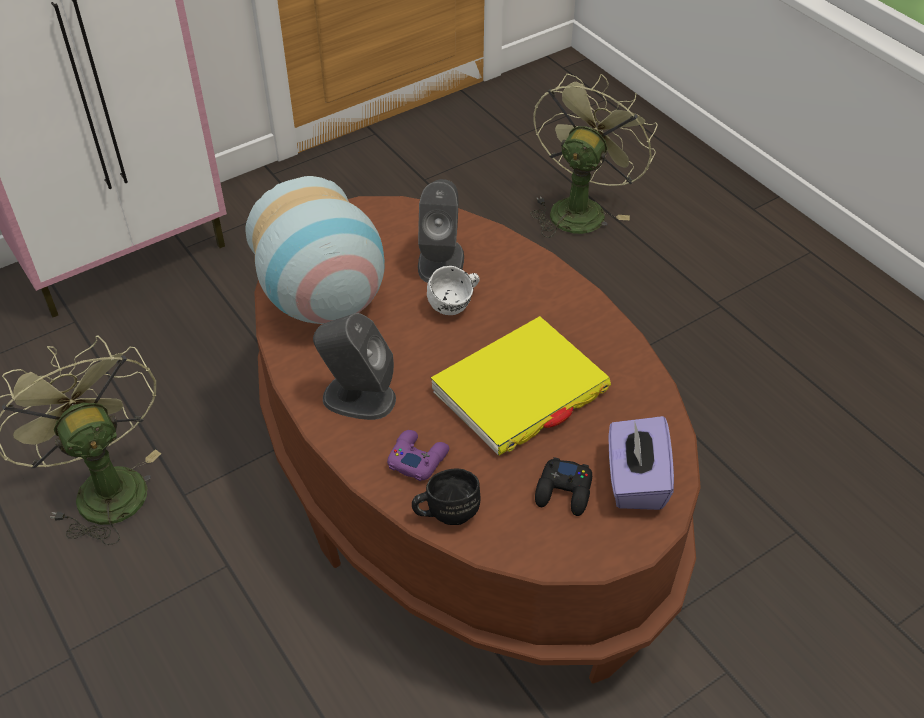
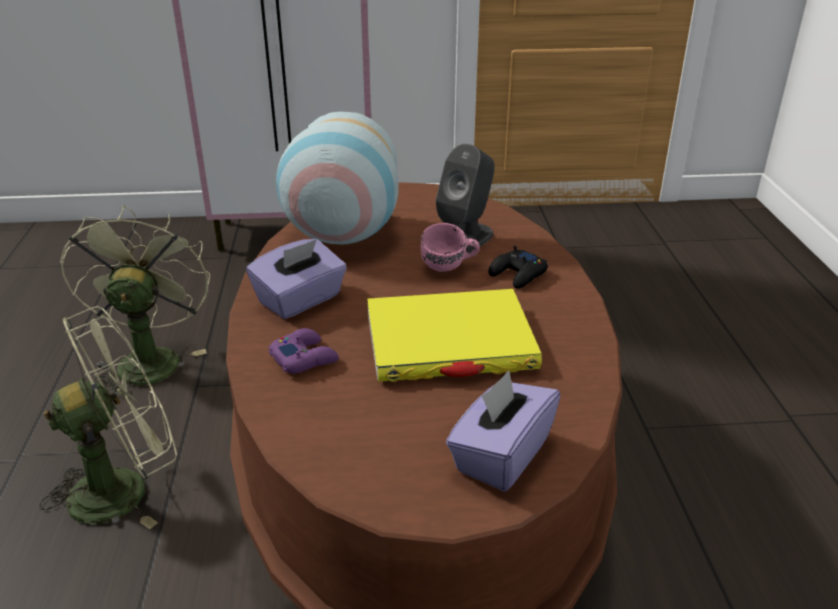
camera: 30 degrees right, 15 degrees down
grey speaker [313,313,396,420] -> purple tissue box [246,239,347,319]
black mug [412,468,481,525] -> none
white mug [427,266,480,315] -> pink mug [421,223,480,272]
green fan [530,74,657,238] -> green fan moved to [39,306,177,529]
black game controller [535,457,592,516] -> black game controller moved to [488,246,548,289]

